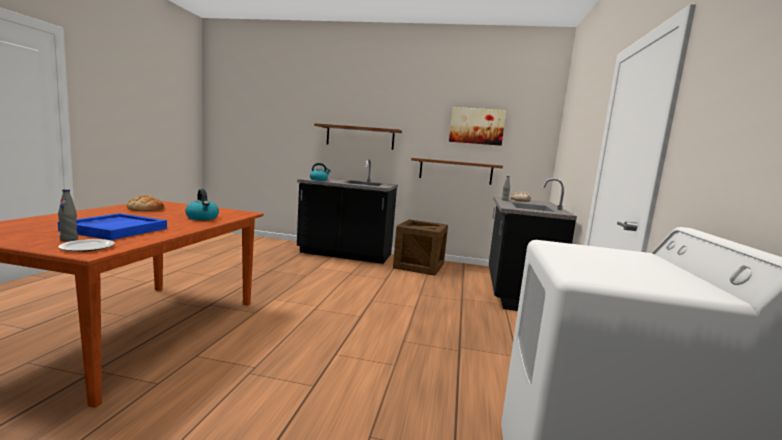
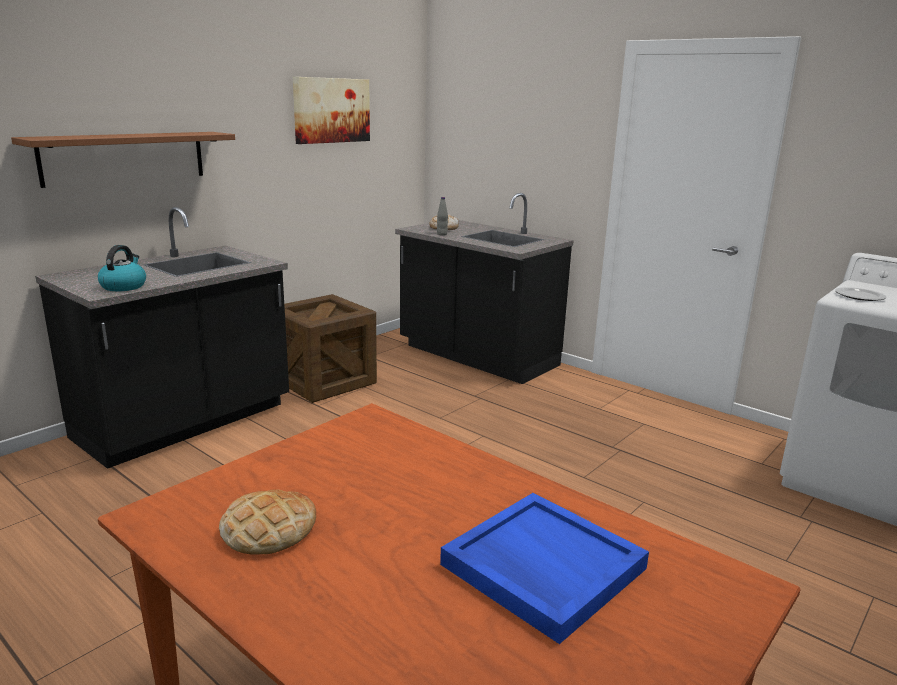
camera: 60 degrees left, 10 degrees up
grey bottle [58,189,78,242] -> none
plate [59,239,115,252] -> plate moved to [835,287,887,301]
kettle [185,189,219,220] -> none
brown shelf [411,158,503,185] -> none

